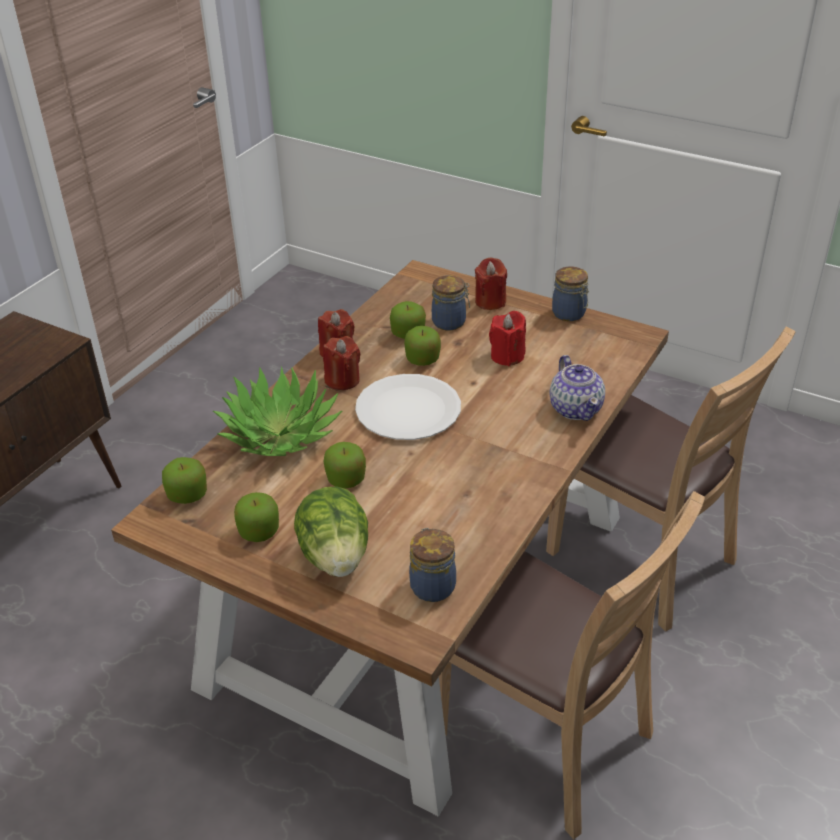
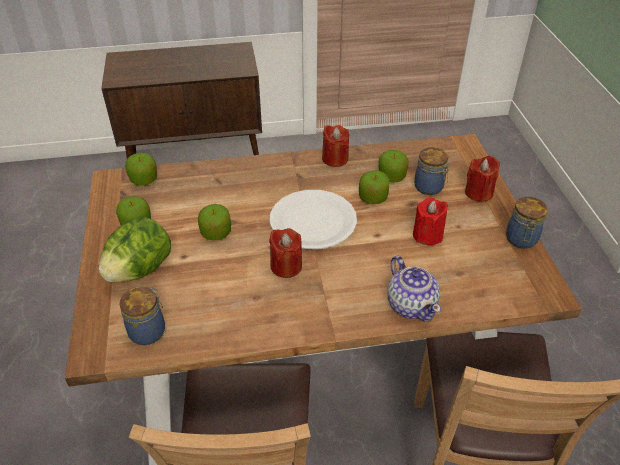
camera: 50 degrees right, 5 degrees up
potted plant [213,366,342,456] -> none
red candle [323,336,361,390] -> red candle moved to [269,228,302,278]
teapot [550,355,605,421] -> teapot turned 60 degrees counterclockwise [387,256,441,322]

